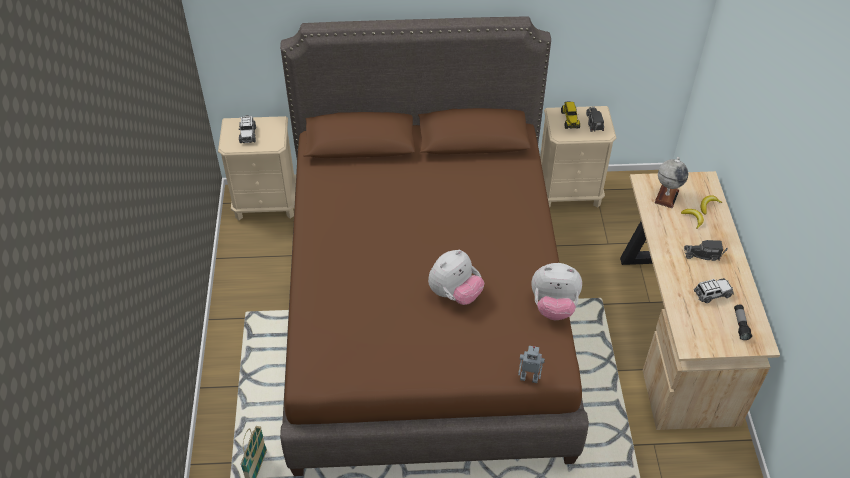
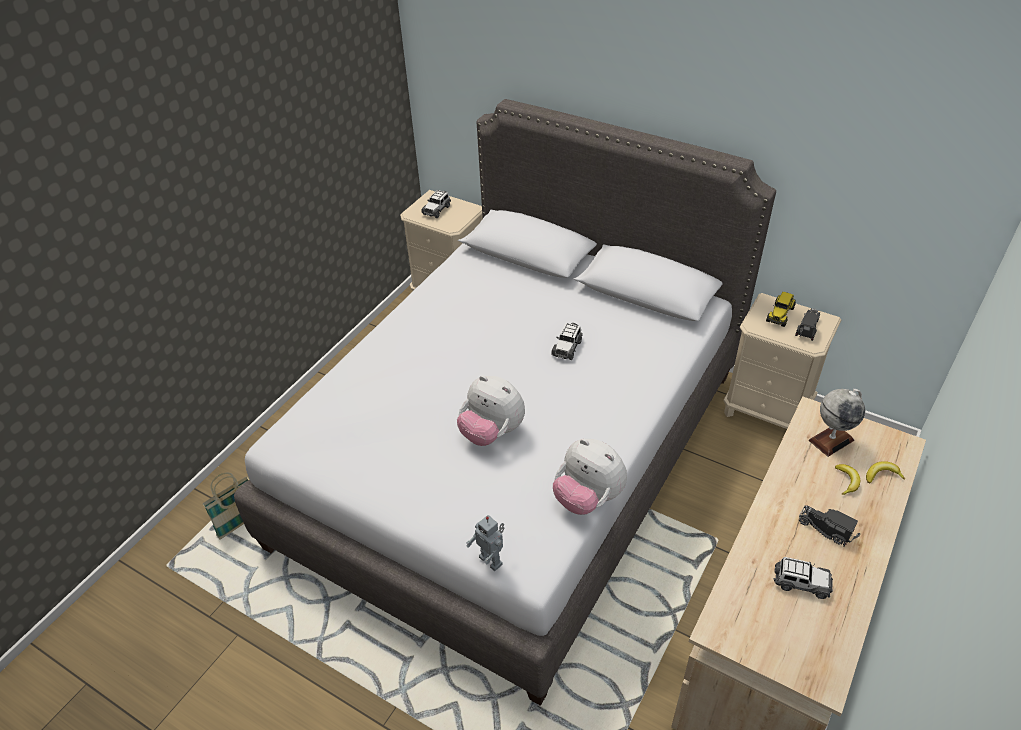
camera: 35 degrees right, 5 degrees down
brown bed [280,16,589,476] -> grey bed [234,99,776,706]
plush toy [428,250,484,305] -> plush toy turned 45 degrees clockwise [457,375,525,446]
flashlight [734,305,752,340] -> none
none -> toy car [551,323,583,360]

